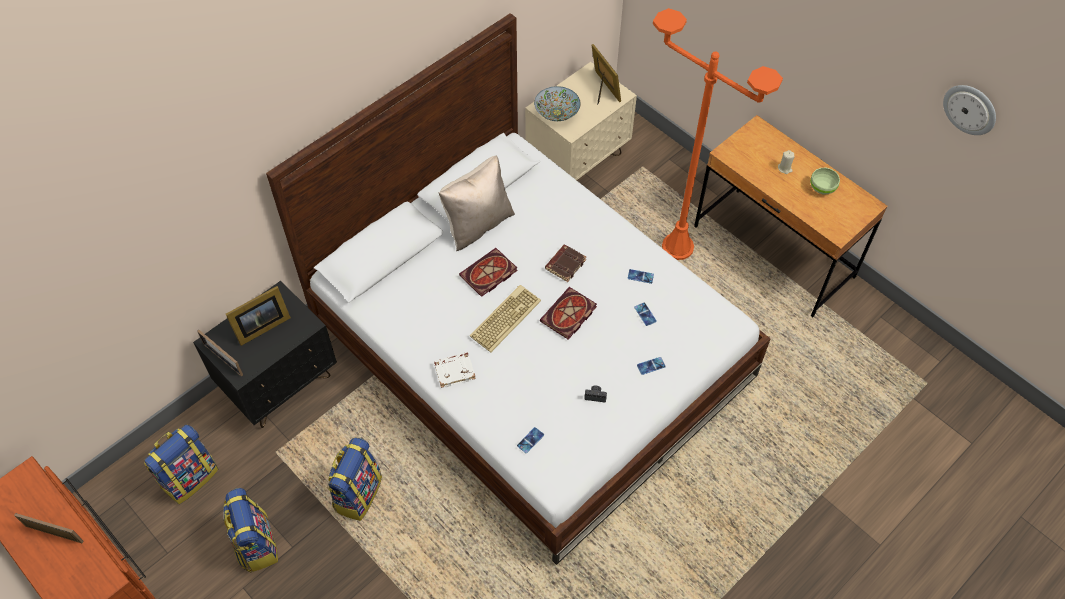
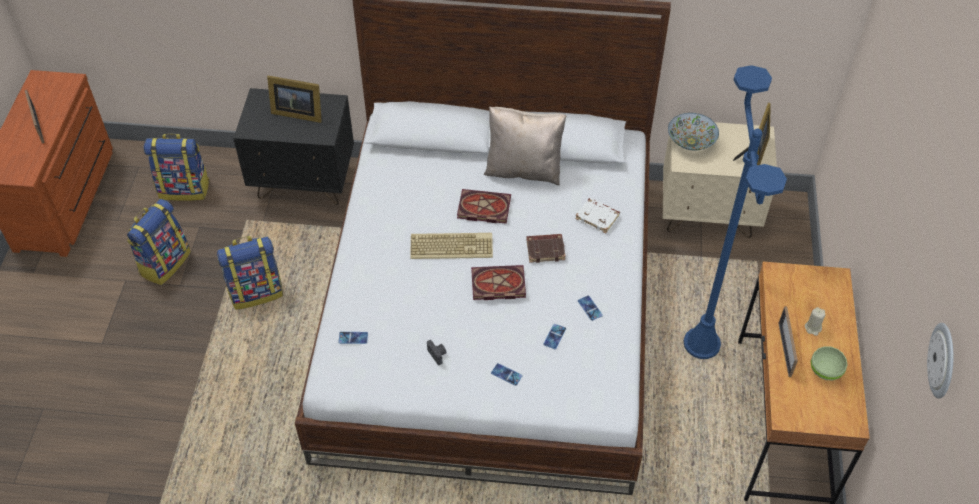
camera: 50 degrees right, 5 degrees down
picture frame [197,330,243,377] -> picture frame moved to [778,306,798,377]
white book [434,352,476,388] -> white book moved to [575,198,620,234]
orange floor lamp [653,8,783,260] -> blue floor lamp [684,65,787,359]

